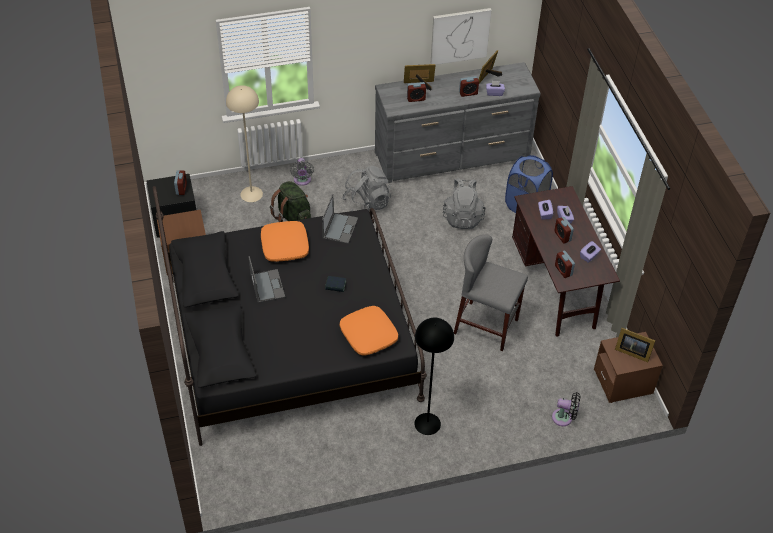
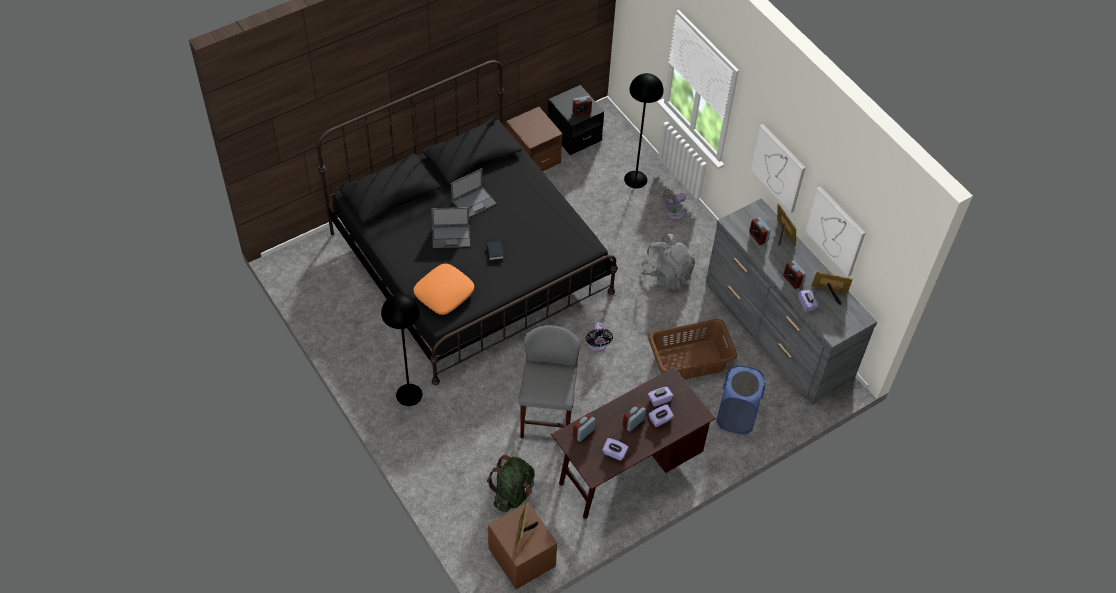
camera: 70 degrees right, 5 degrees up
beige floor lamp [226,85,263,202] -> black floor lamp [624,73,664,188]
orange pillow [261,221,309,262] -> none
green backpack [270,181,311,222] -> green backpack moved to [487,455,535,513]
laptop [322,194,358,244] -> laptop moved to [431,207,470,248]
grey backpack [443,178,486,229] -> brown laundry basket [648,319,737,380]
black fan [552,392,580,426] -> black fan moved to [586,322,613,352]
none -> picture [750,124,806,213]

